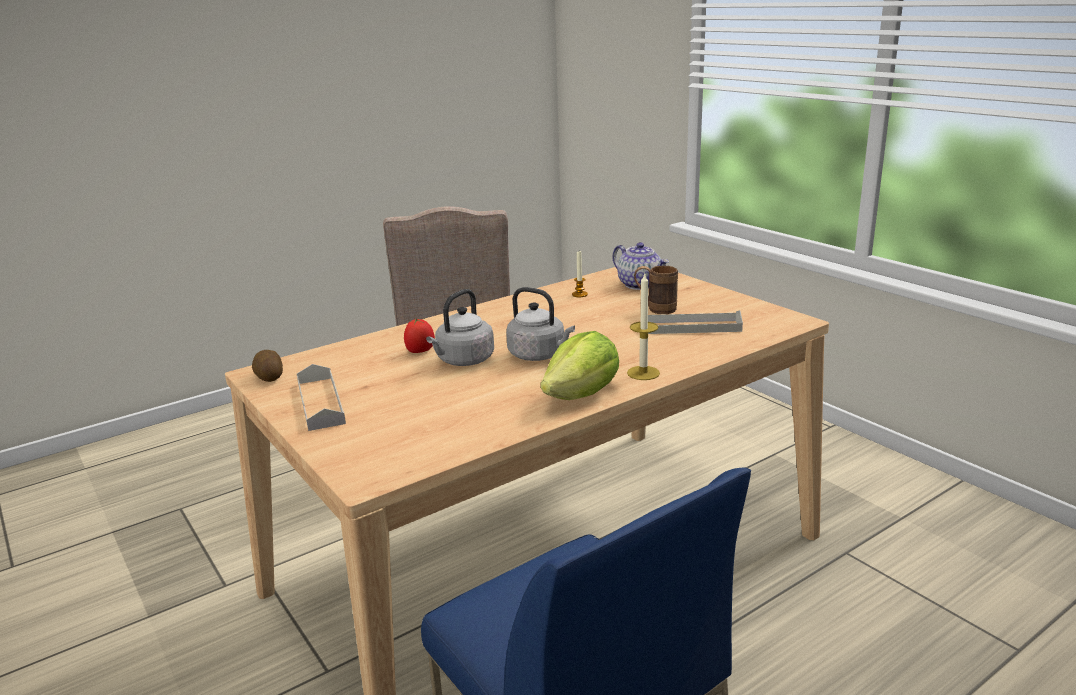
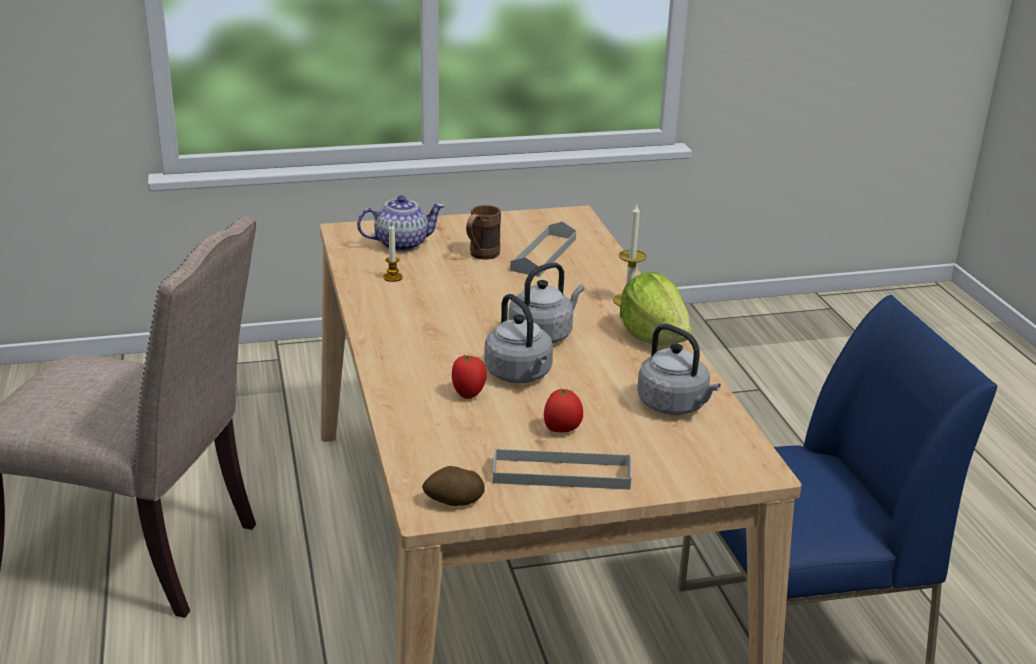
camera: 70 degrees left, 5 degrees up
none -> tomato [544,388,583,433]
none -> grey kettle [637,324,721,415]

